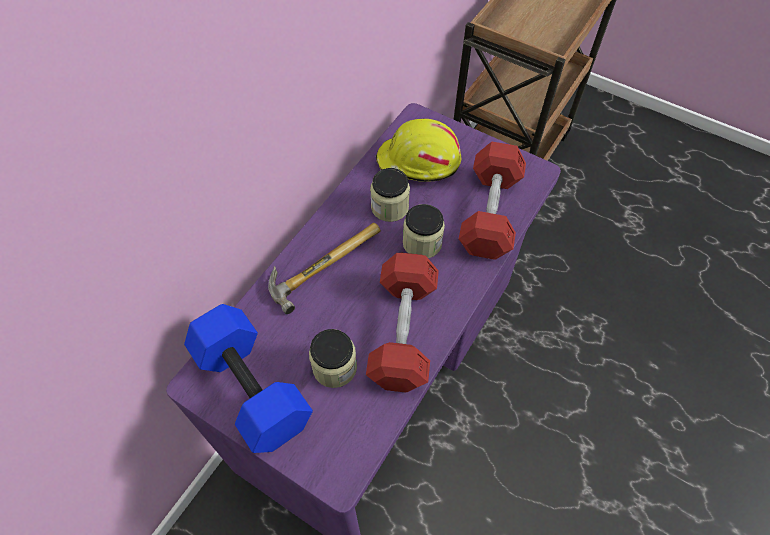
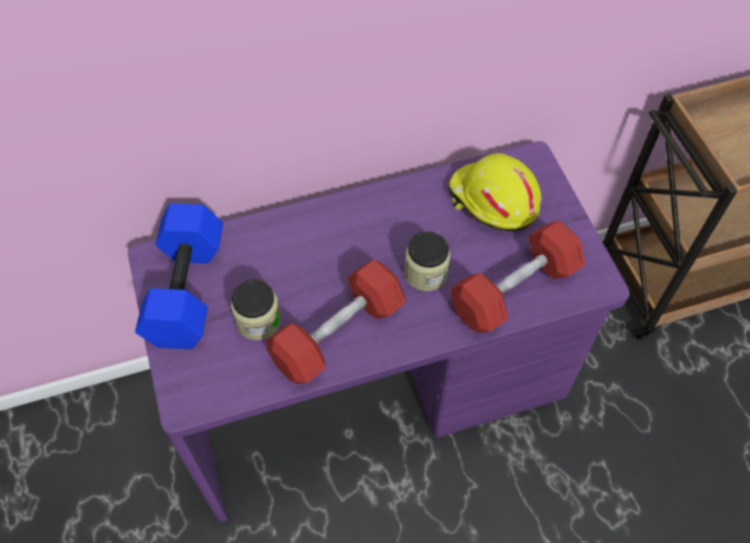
camera: 40 degrees right, 0 degrees up
hammer [268,223,381,314] -> none
jar [370,168,410,222] -> none

